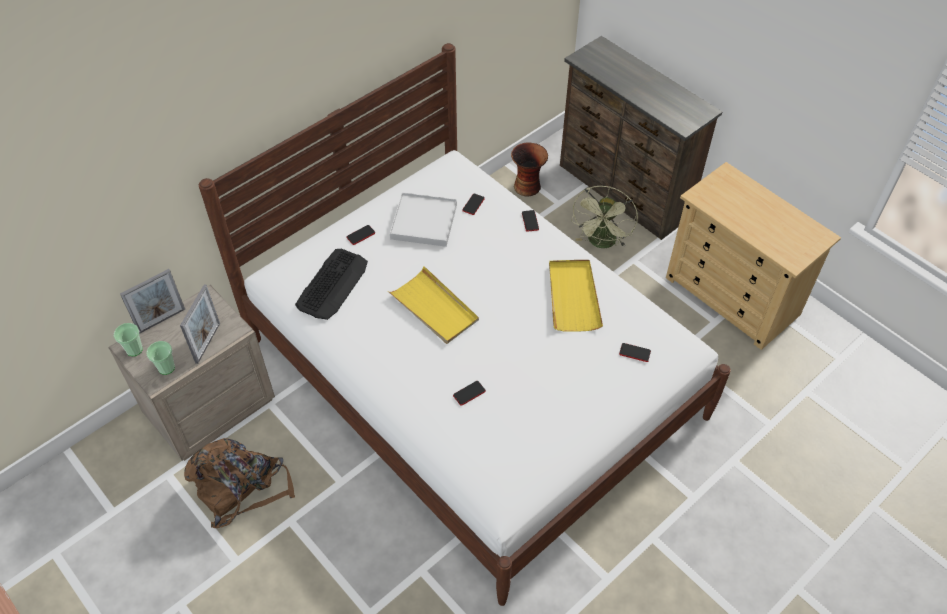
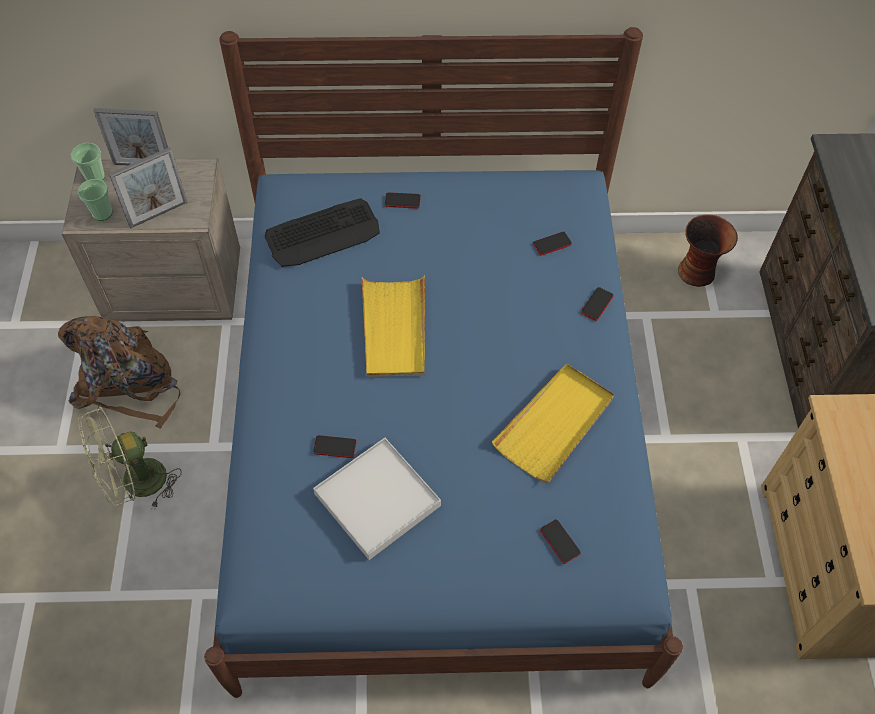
camera: 40 degrees right, 5 degrees up
white bed [199,43,731,606] -> blue bed [204,27,683,698]
white tray [390,192,457,247] -> white tray moved to [313,438,441,560]
green fan [571,186,638,248] -> green fan moved to [78,405,182,509]

